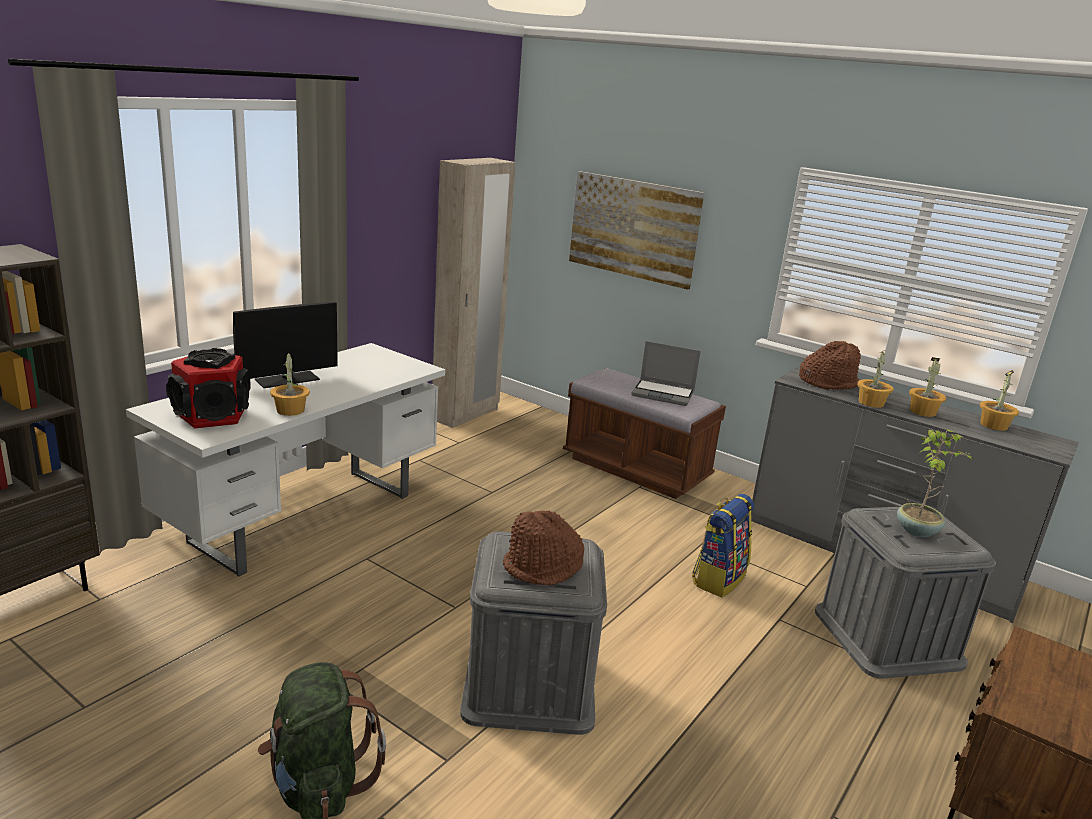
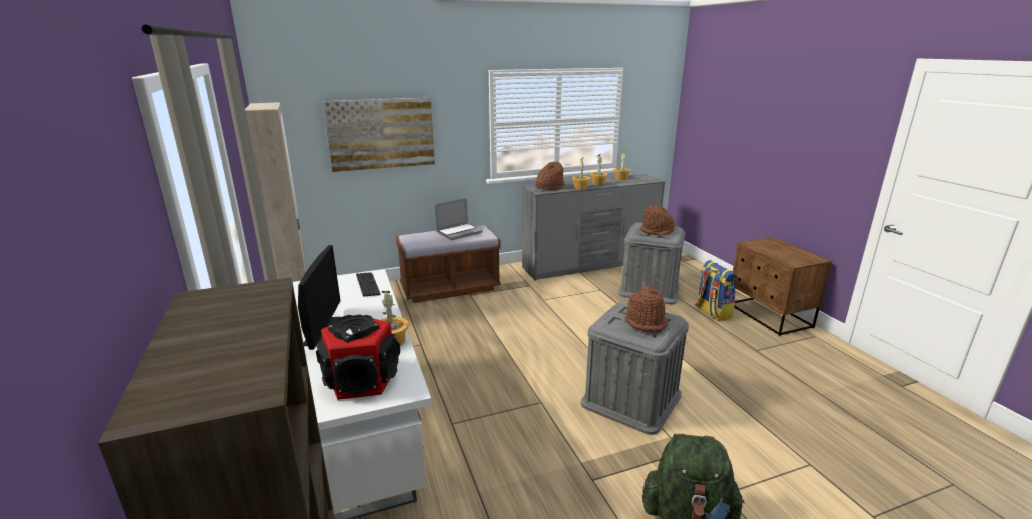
camera: 55 degrees left, 0 degrees up
backpack [692,494,754,597] -> backpack moved to [695,260,737,321]
potted plant [897,429,973,537] -> brown hat [640,205,675,235]
none -> keyboard [356,272,381,296]

